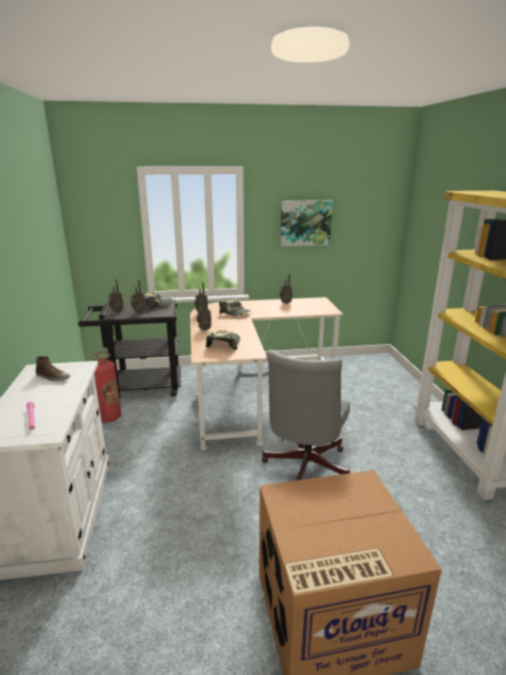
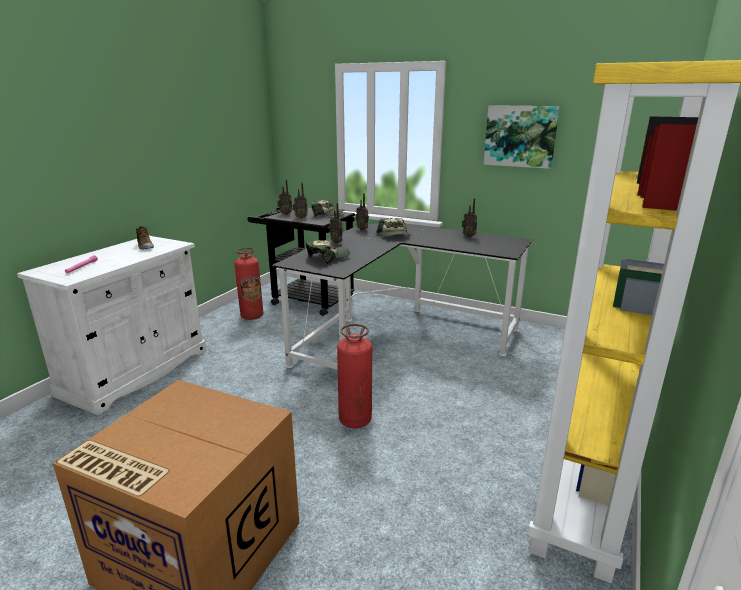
camera: 35 degrees right, 0 degrees up
beige desk [190,297,343,451] -> black desk [272,224,533,370]
grey office chair [262,350,350,481] -> fire extinguisher [337,324,372,428]

